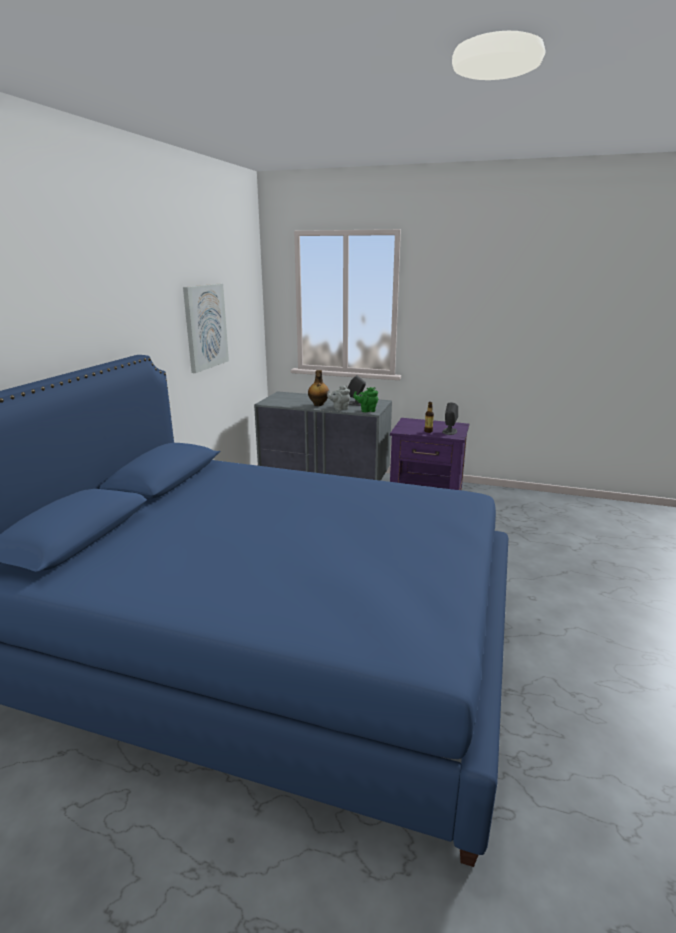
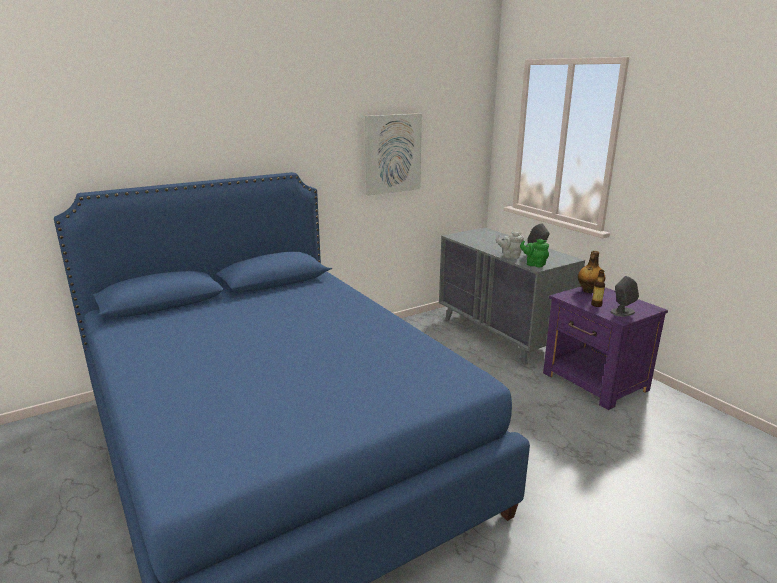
camera: 40 degrees right, 0 degrees up
bottle [308,370,329,406] -> bottle moved to [578,251,605,293]

